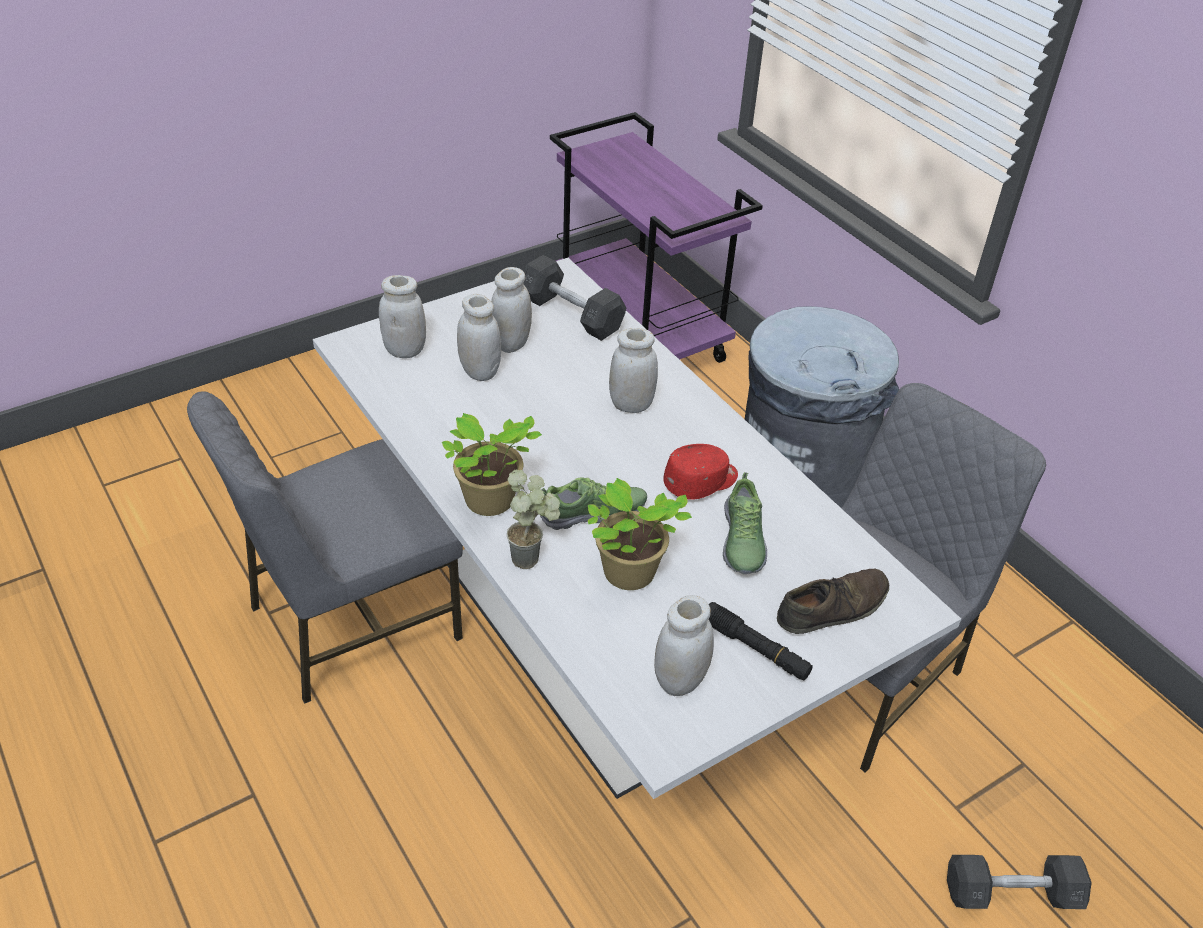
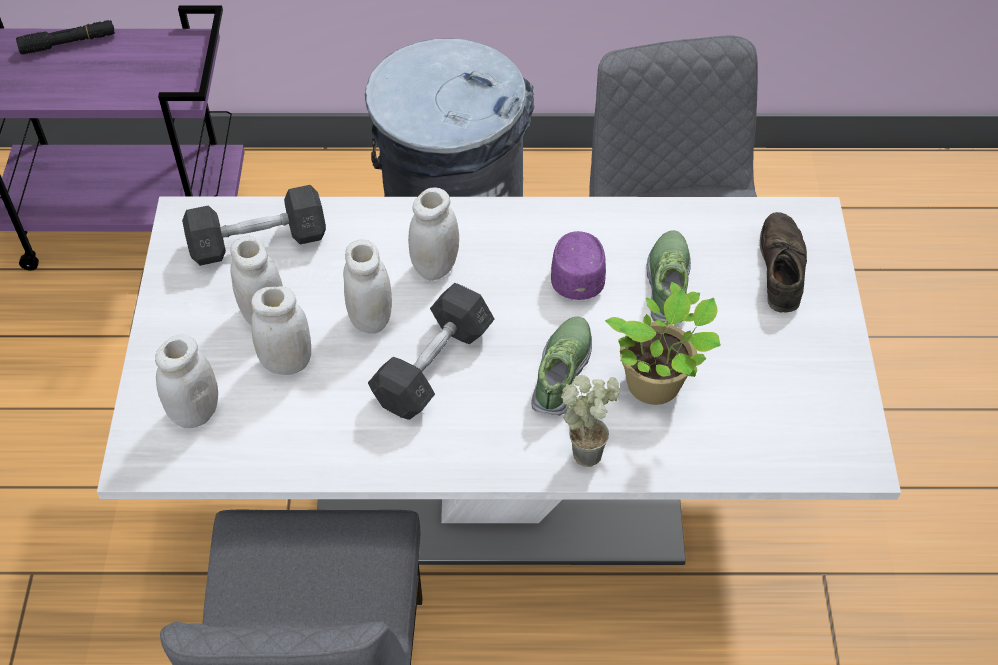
camera: 55 degrees left, 10 degrees up
potted plant [442,413,542,516] -> none
white jar [654,595,714,696] -> white jar moved to [343,240,392,333]
red cap [663,444,738,500] -> purple cap [551,231,606,300]
black flashlight [709,602,813,681] -> black flashlight moved to [16,20,115,55]
shoe [723,472,767,574] -> shoe turned 120 degrees counterclockwise [646,231,691,323]
grey dumbbell [947,855,1092,909] -> grey dumbbell moved to [368,283,495,420]

